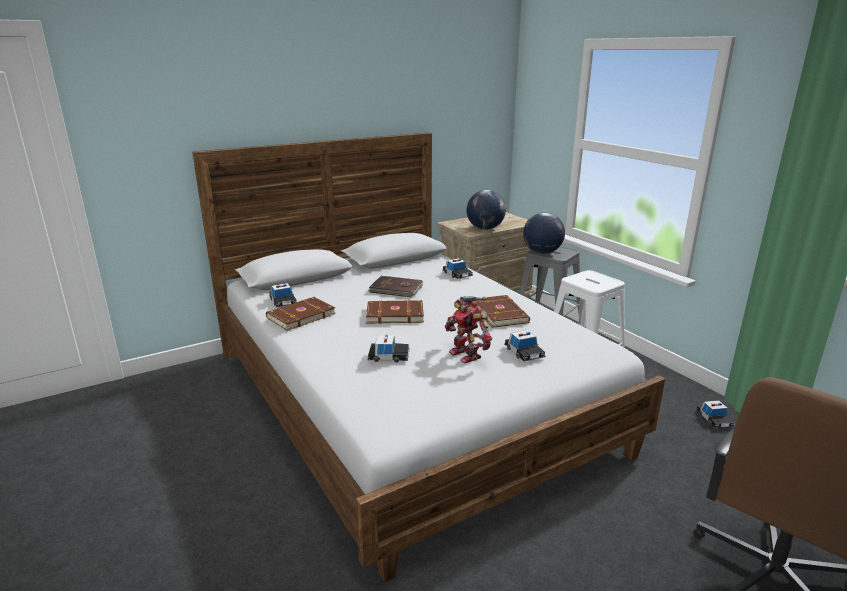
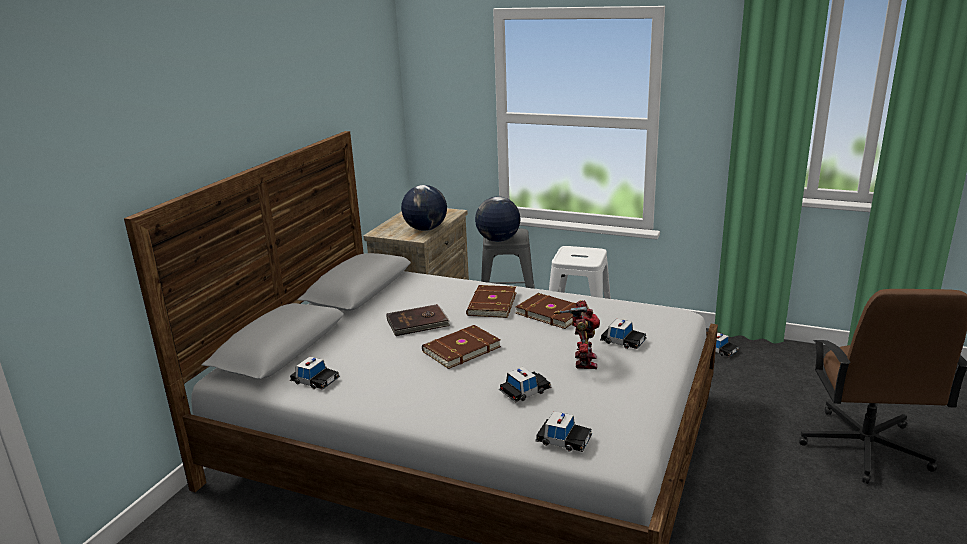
camera: 35 degrees left, 0 degrees up
brown book [266,297,336,331] -> brown book moved to [466,285,516,318]
toy car [443,258,473,279] -> toy car moved to [535,411,592,452]
toy robot [445,296,492,363] -> toy robot turned 105 degrees counterclockwise [554,300,600,369]

